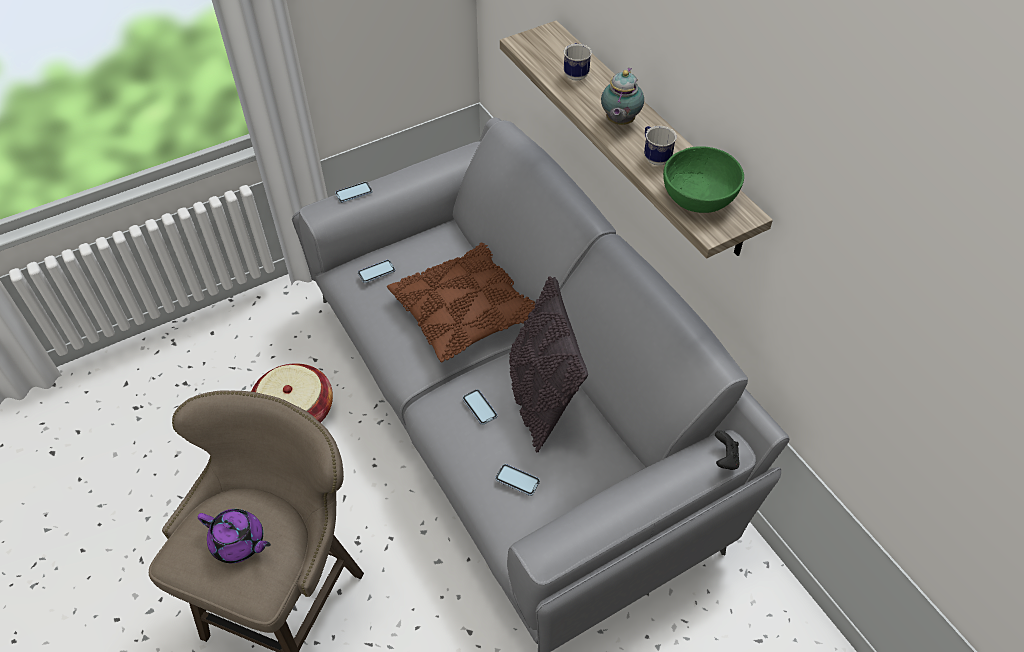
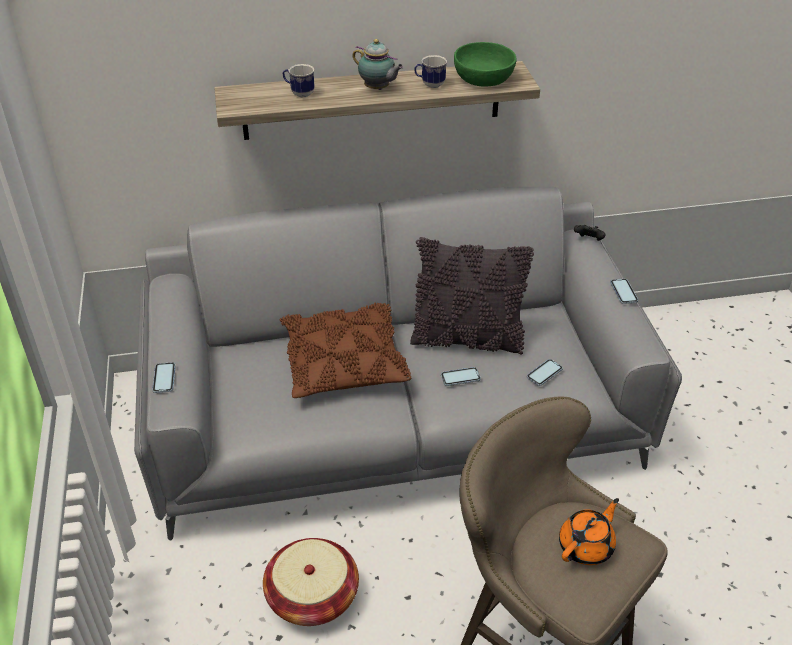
camera: 70 degrees left, 10 degrees down
purple teapot [197,509,271,563] -> orange teapot [559,498,619,565]
phone [358,260,395,283] -> phone moved to [610,279,638,304]

